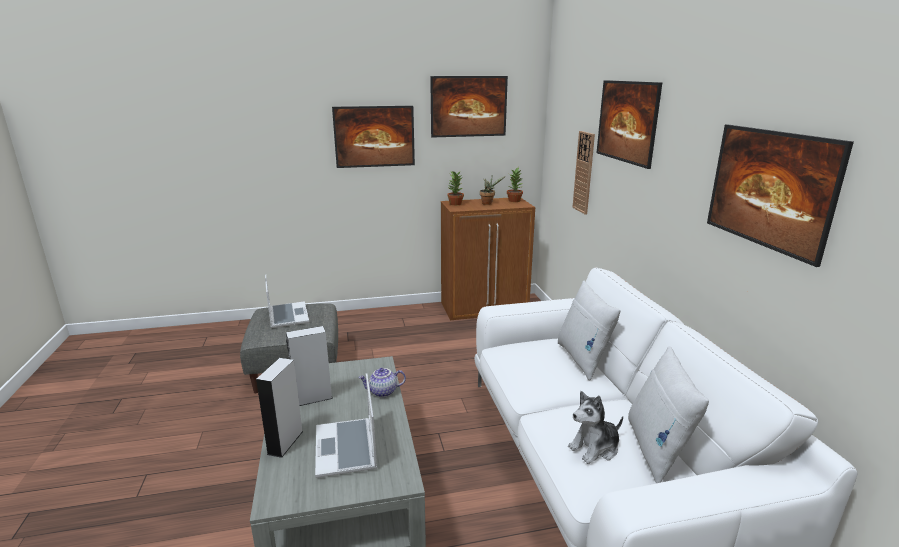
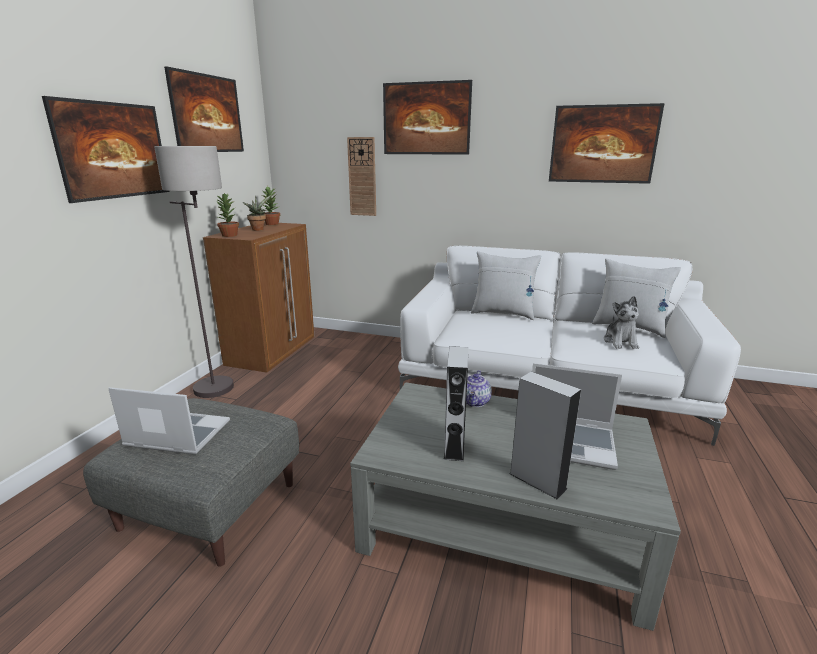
camera: 60 degrees left, 0 degrees up
none -> grey floor lamp [154,146,234,398]

